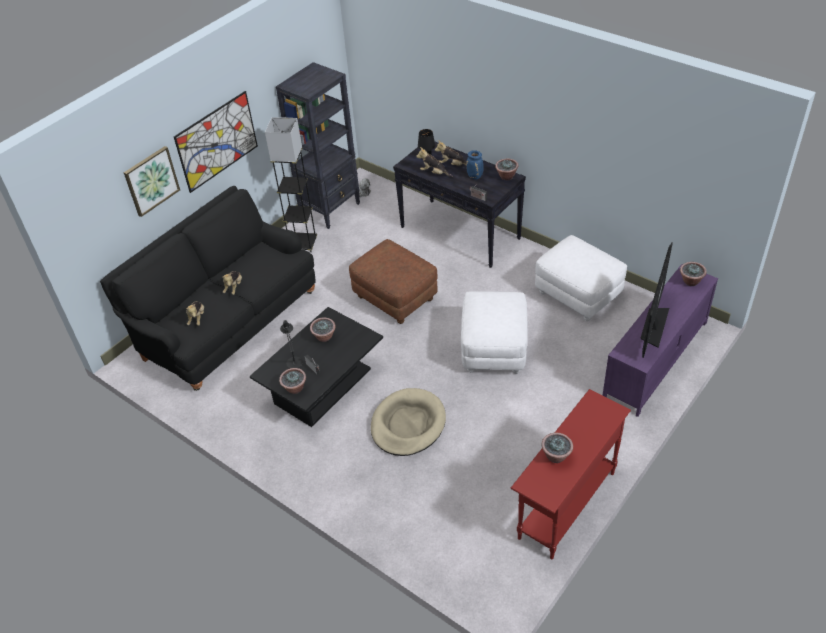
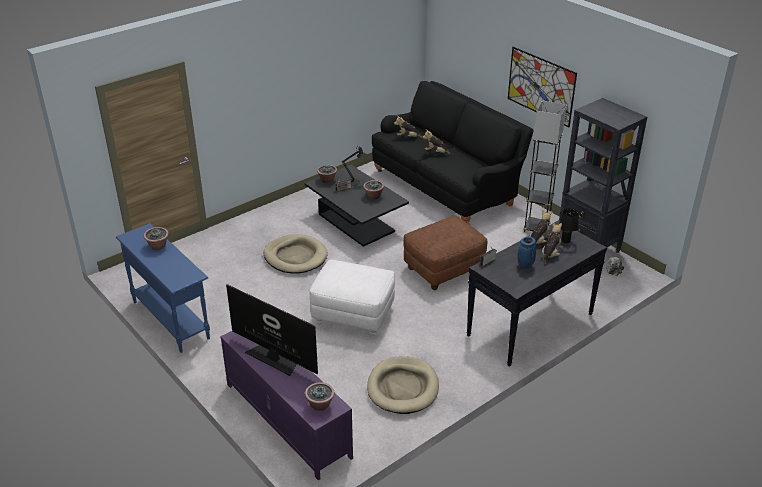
camera: 100 degrees right, 10 degrees down
picture [124,146,180,217] -> none
potted plant [495,159,519,180] -> none
red console table [511,389,631,560] -> blue console table [116,223,210,353]
white ottoman [535,235,627,321] -> beige dog bed [367,356,439,414]

